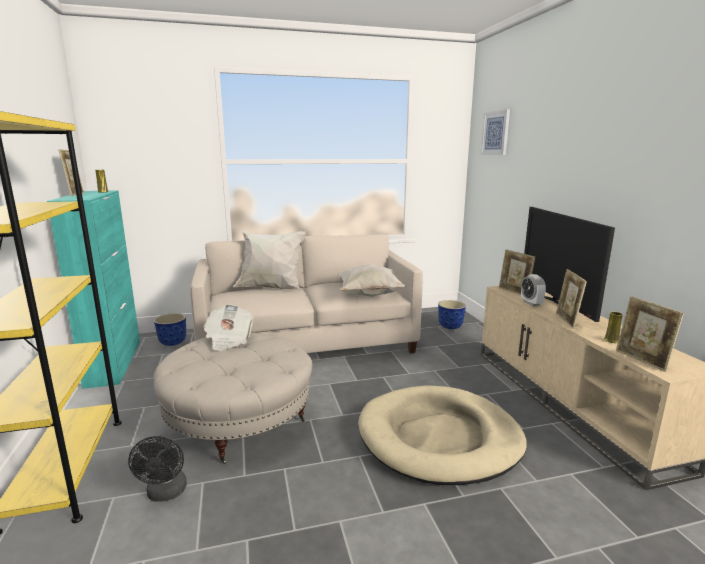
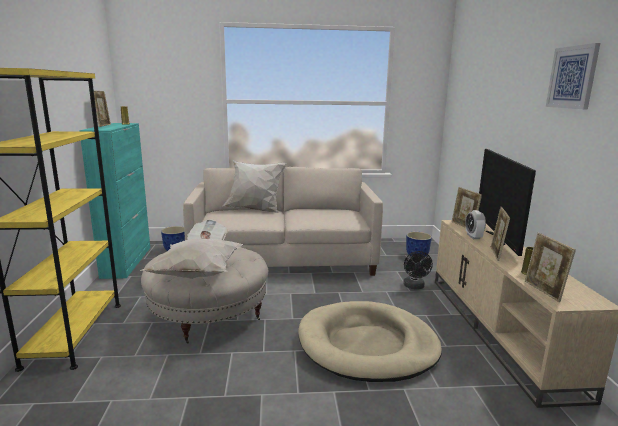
camera: 10 degrees right, 0 degrees up
black fan [128,433,187,502] -> black fan moved to [403,251,433,289]
white pillow [336,264,408,297] -> white pillow moved to [140,238,243,279]
picture [481,109,510,155] -> picture moved to [546,43,600,110]

